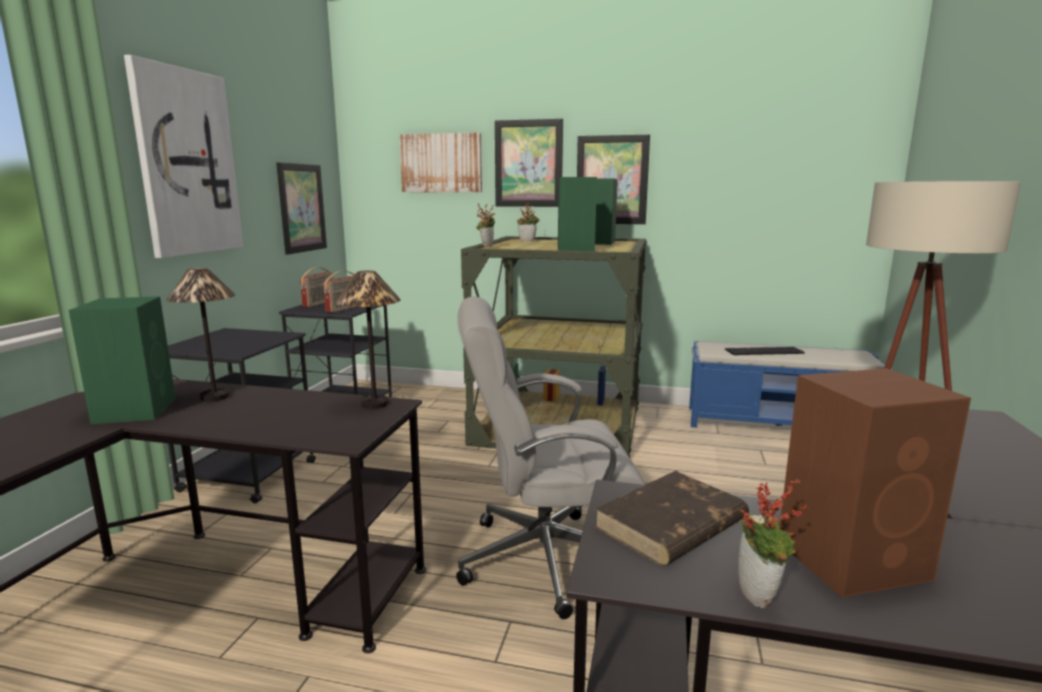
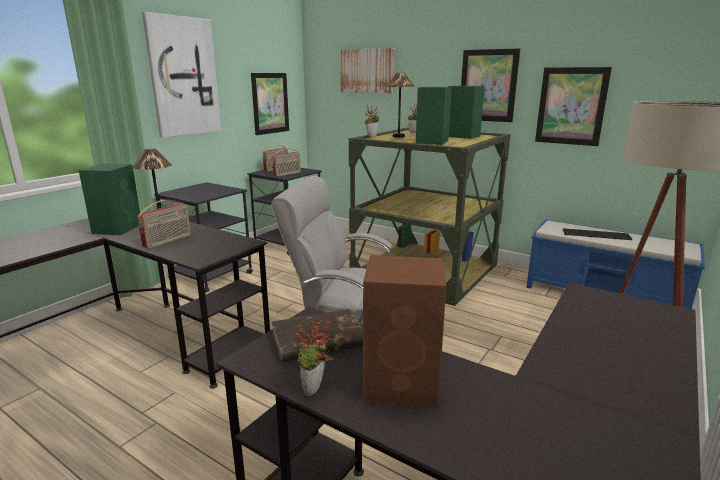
camera: 20 degrees right, 5 degrees up
table lamp [335,271,401,409] -> table lamp moved to [386,73,414,138]
picture [495,119,563,207] -> picture moved to [535,67,612,146]
none -> radio [137,200,191,249]

